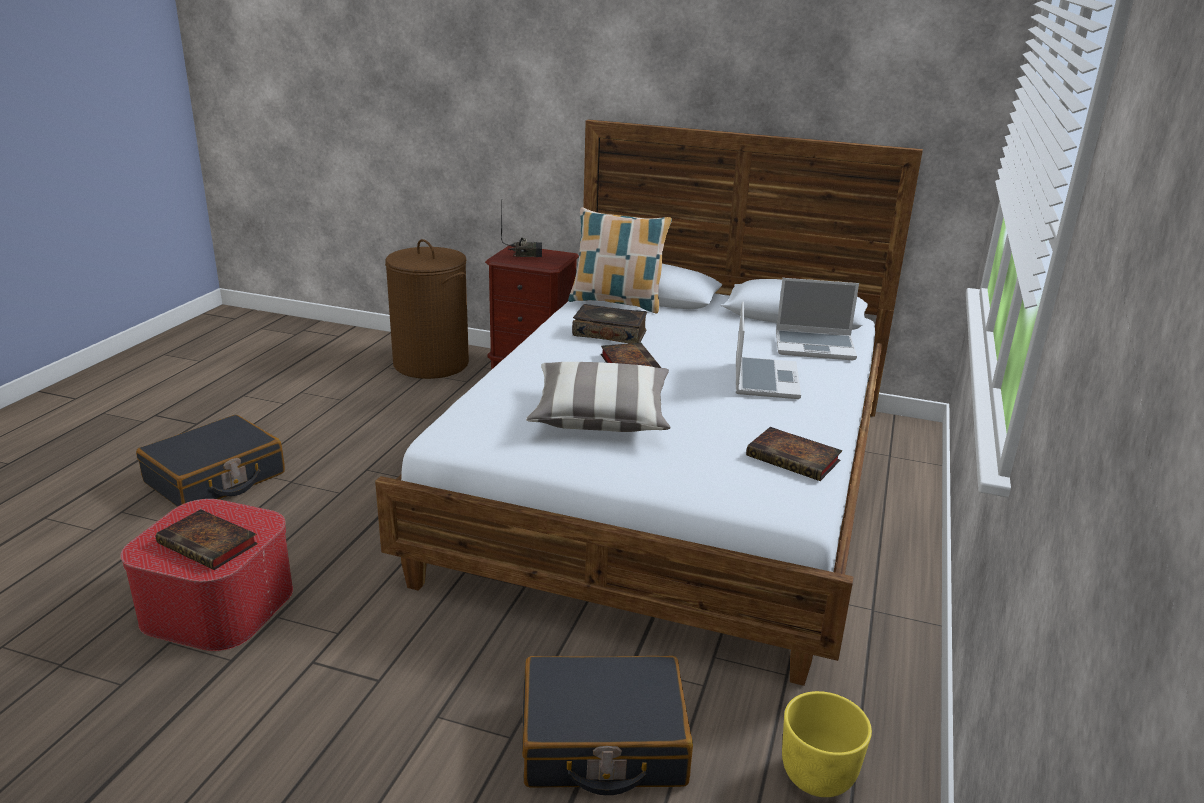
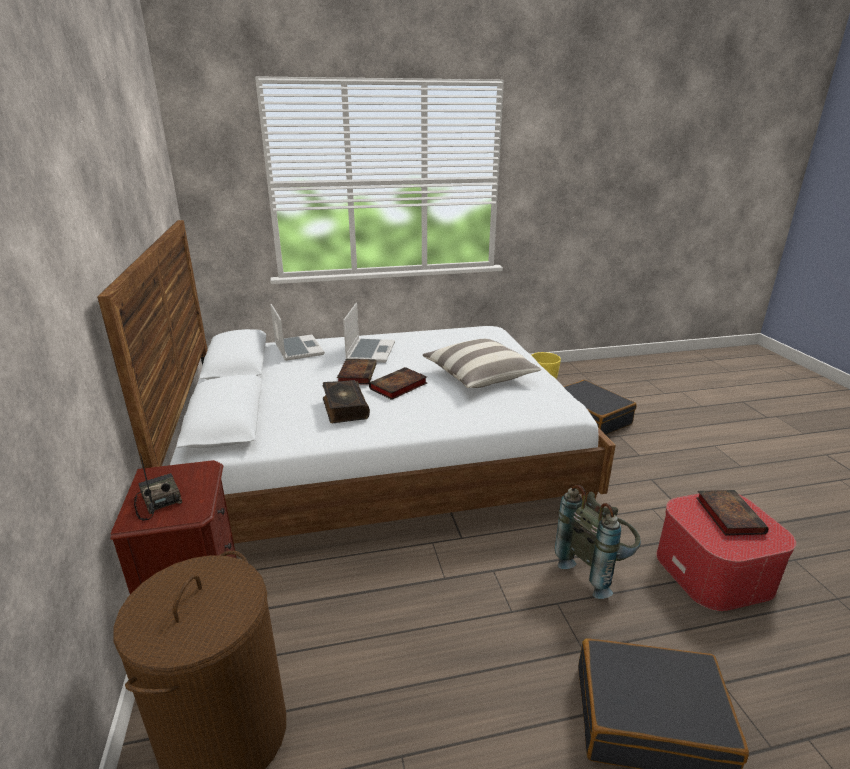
camera: 120 degrees left, 0 degrees up
pillow [568,208,672,313] -> none
laptop [736,301,801,399] -> laptop turned 120 degrees clockwise [343,303,395,363]
book [746,427,842,481] -> book moved to [337,359,377,384]
none -> grey backpack [555,485,641,599]

